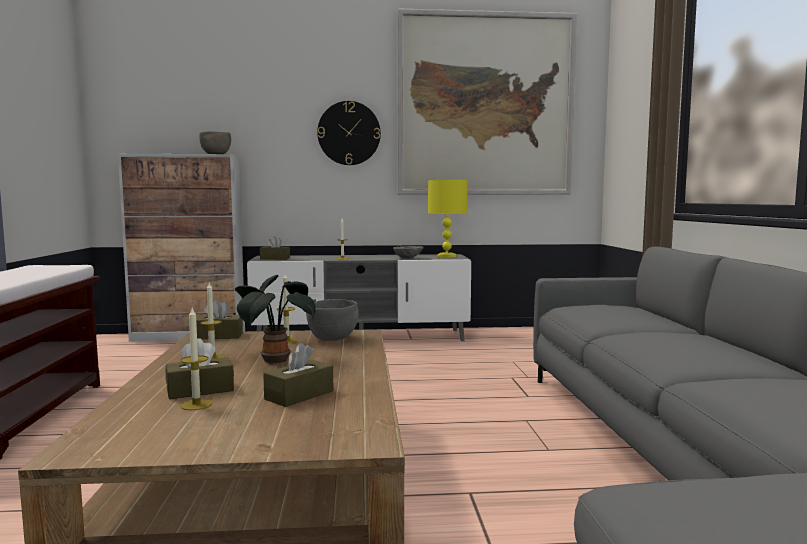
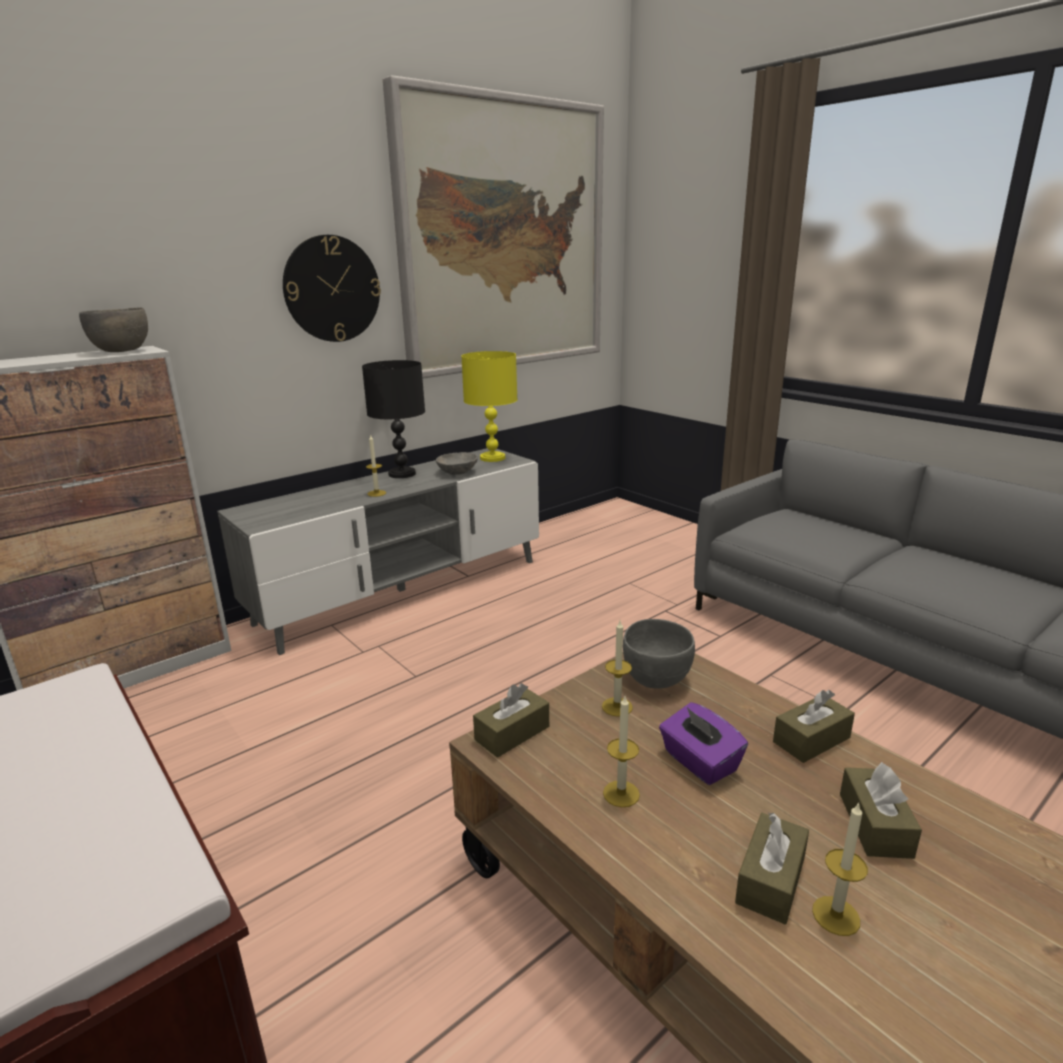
camera: 35 degrees left, 15 degrees up
potted plant [235,275,316,365] -> purple tissue box [659,702,748,785]
brown tissue box [260,236,290,260] -> brown tissue box moved to [773,690,855,763]
none -> black table lamp [362,360,425,478]

